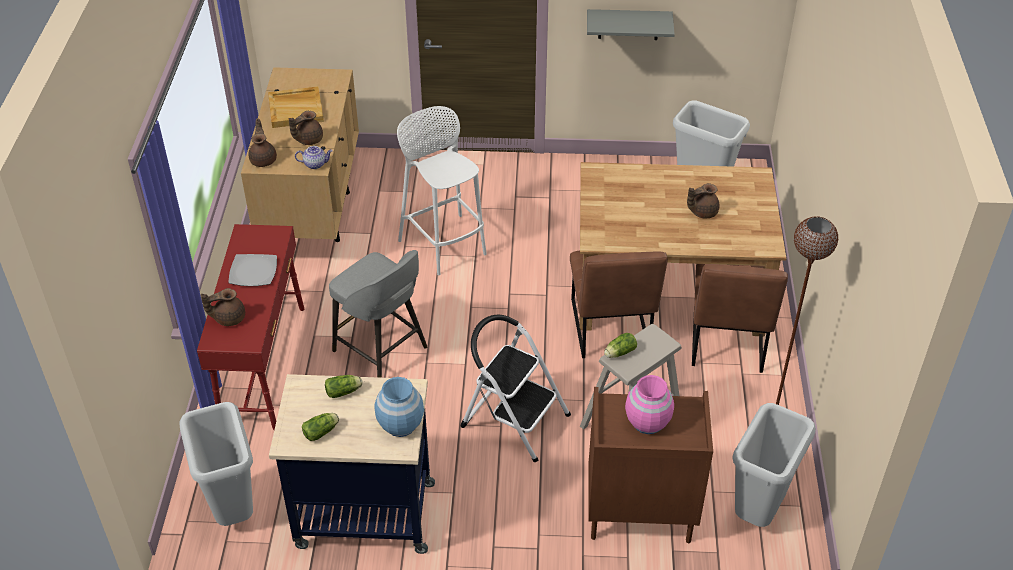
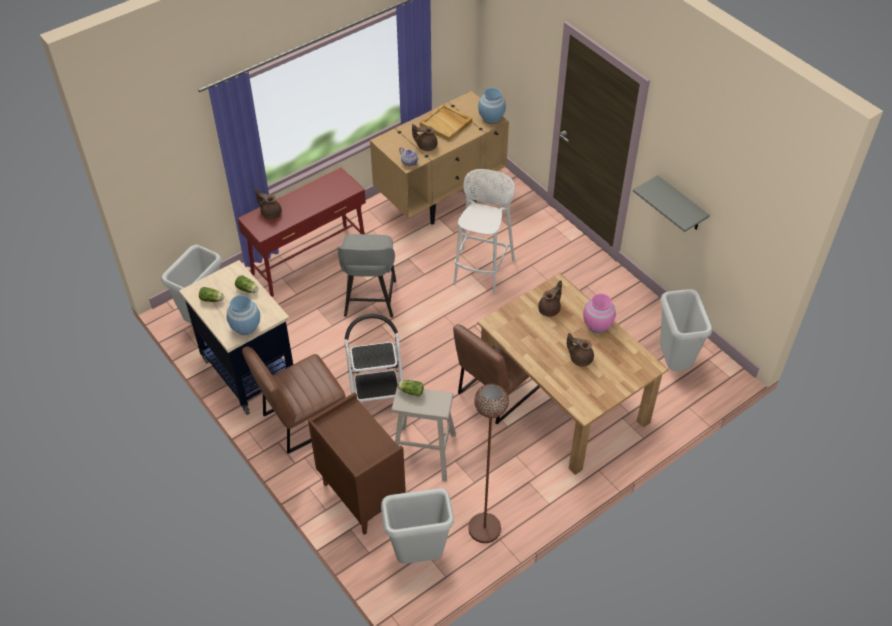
camera: 50 degrees right, 5 degrees up
plate [228,254,277,286] -> none
brown teapot [249,118,277,167] -> brown teapot moved to [538,280,562,317]
pink vase [625,375,674,434] -> pink vase moved to [583,294,616,333]
brown chair [692,264,788,373] -> brown chair moved to [242,346,346,454]
none -> blue vase [478,87,506,124]

